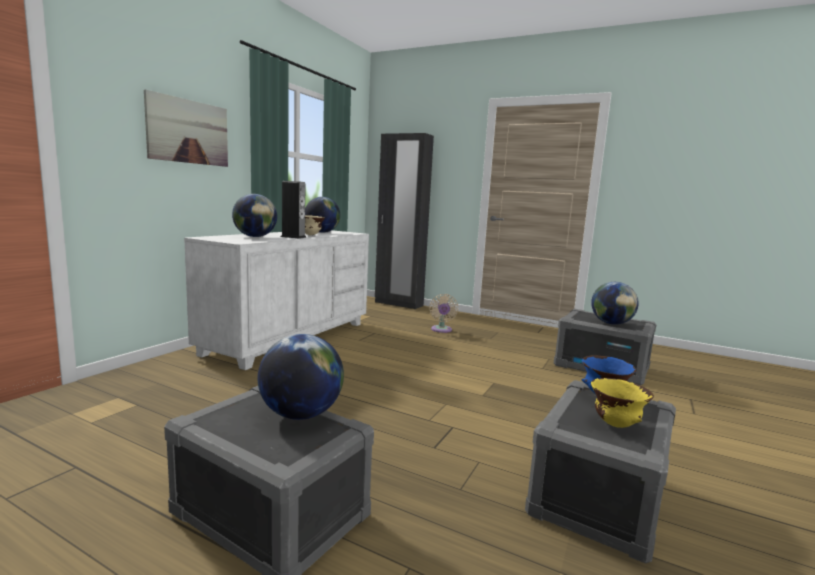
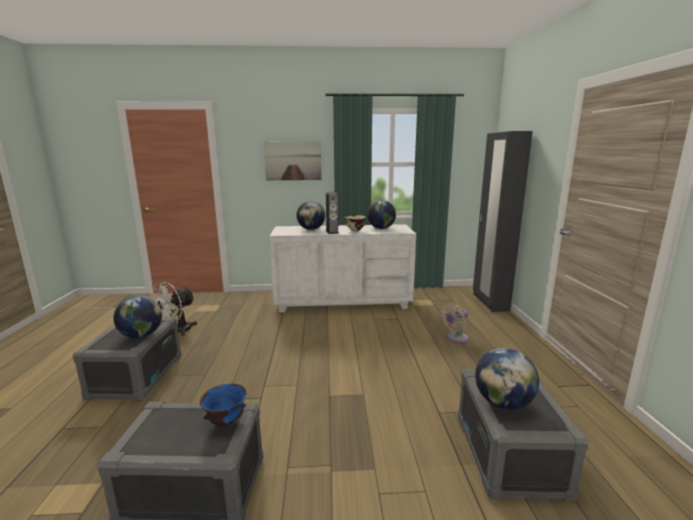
camera: 60 degrees right, 5 degrees up
yellow bowl [591,378,654,428] -> none
none -> white fan [150,282,197,336]

